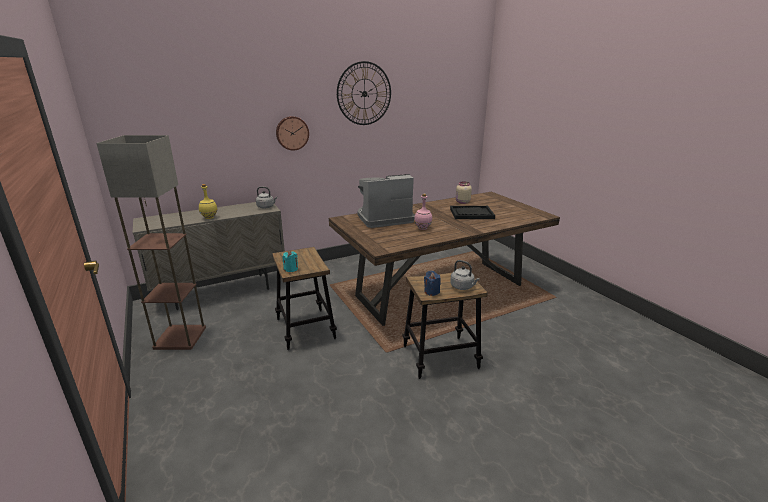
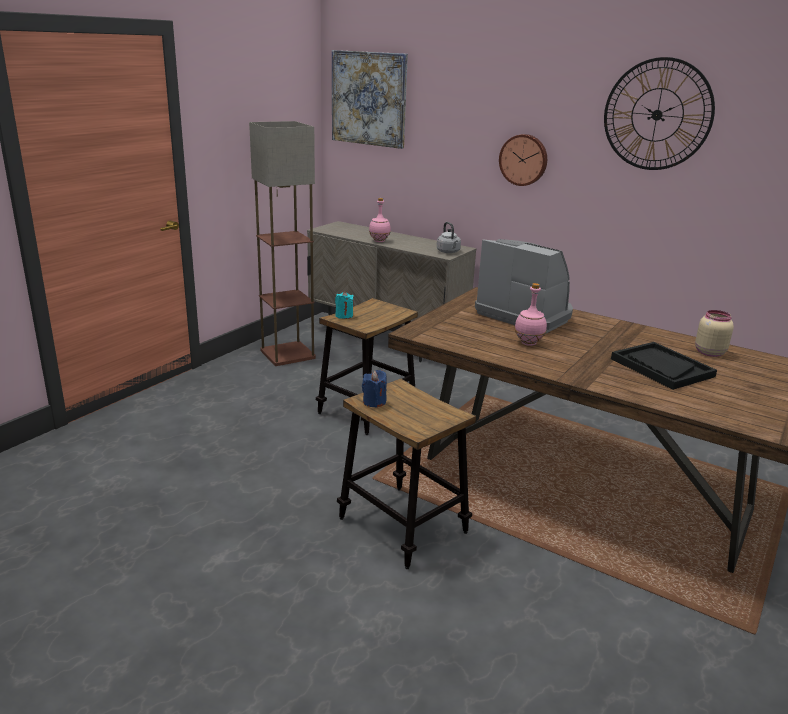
camera: 60 degrees right, 0 degrees up
yellow bottle [199,184,218,219] -> pink bottle [369,198,391,242]
grey kettle [450,260,480,290] -> none
none -> picture [332,50,408,149]

